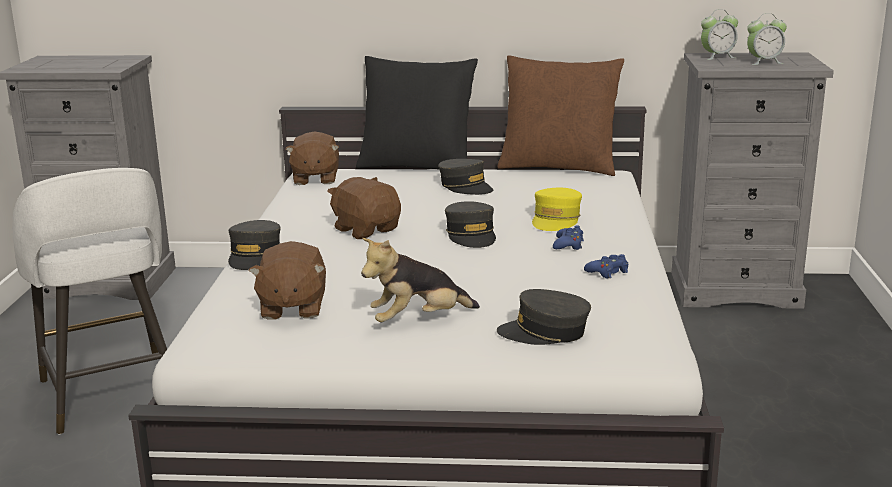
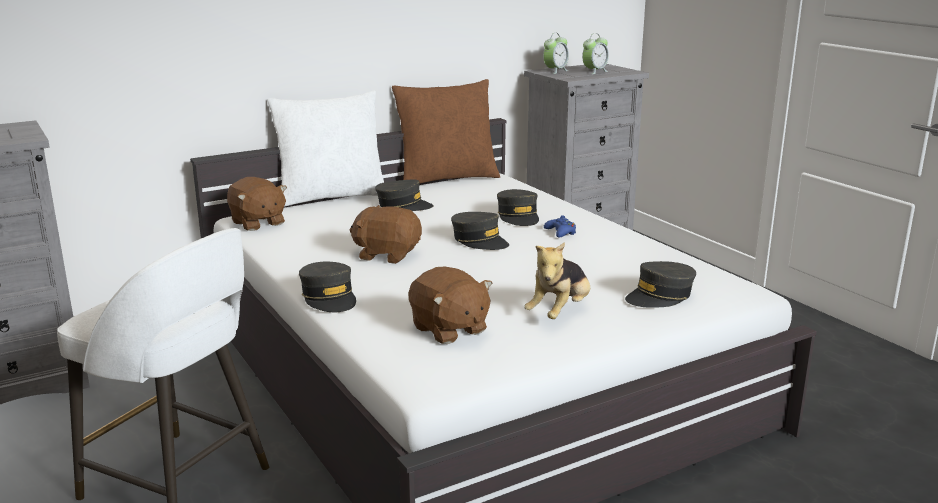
camera: 35 degrees left, 0 degrees up
black pillow [356,56,478,170] -> white pillow [267,90,384,207]
yellow cap [532,188,582,231] -> grey cap [497,189,539,226]
blue game controller [584,254,628,279] -> none

